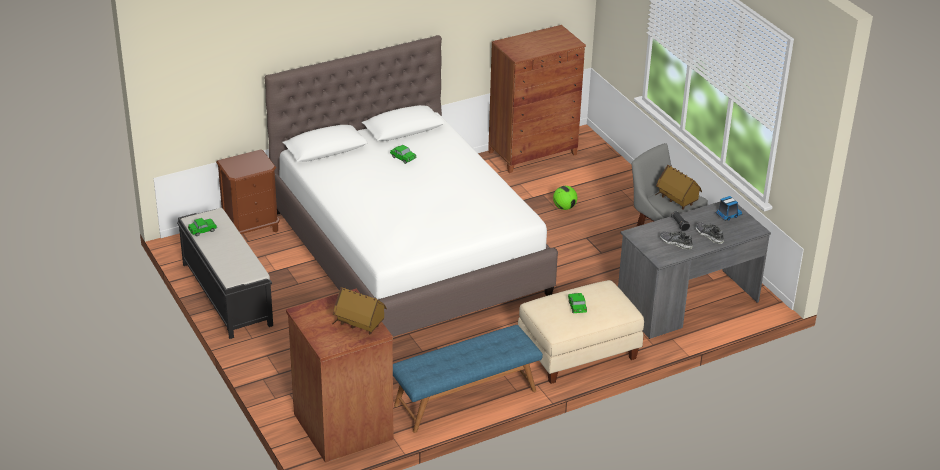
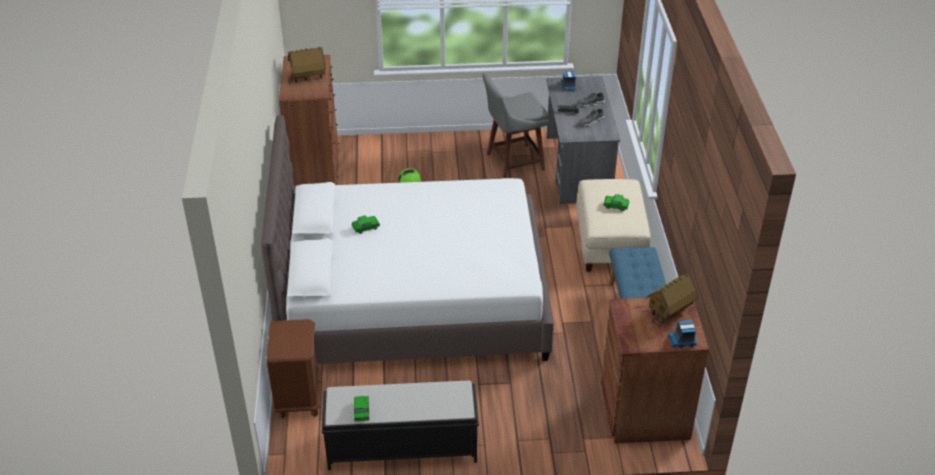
camera: 65 degrees left, 5 degrees up
toy house [656,165,702,210] -> toy house moved to [288,47,326,85]
none -> toy truck [668,321,697,348]

